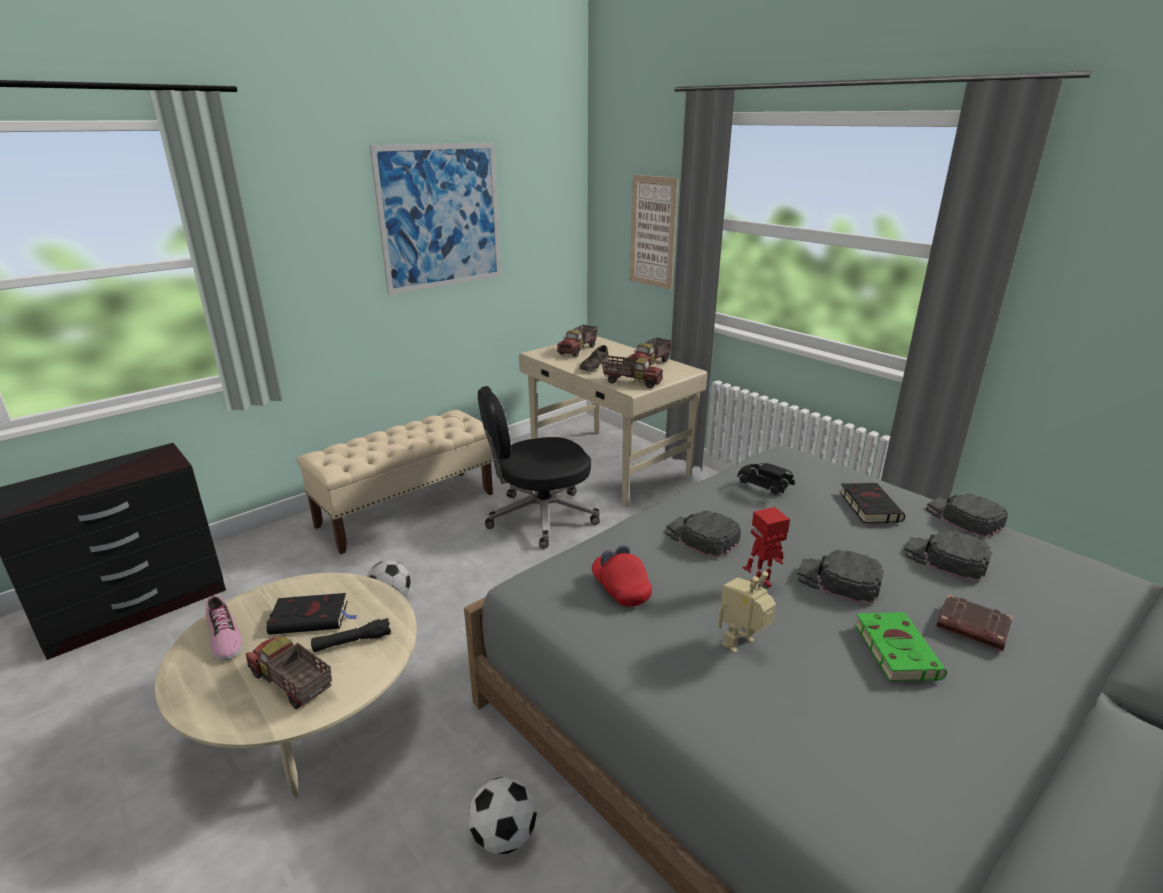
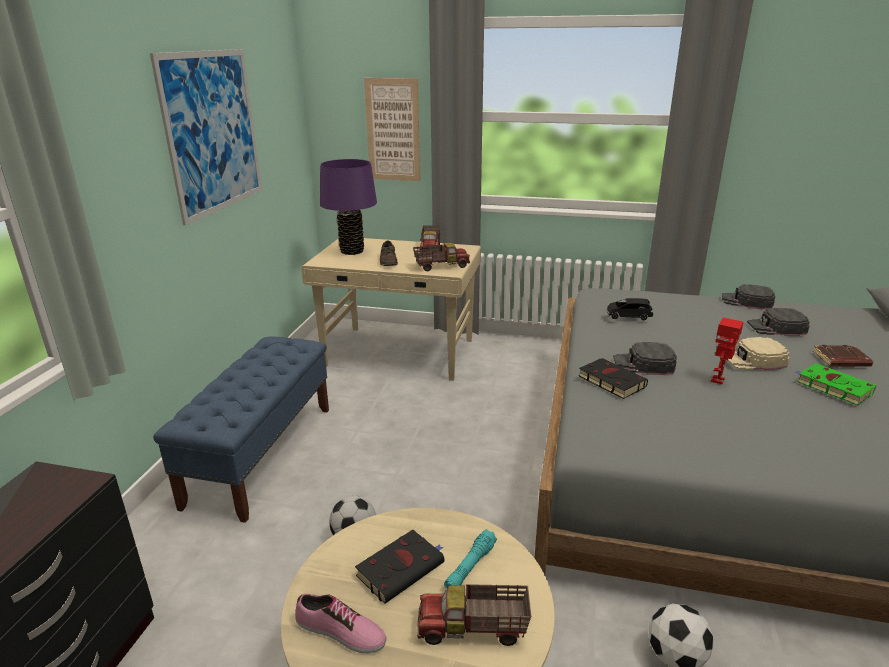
camera: 35 degrees left, 0 degrees up
beige bench [297,410,493,554] -> blue bench [153,336,329,523]
black flashlight [311,618,391,652] -> turquoise flashlight [444,529,497,589]
black office chair [478,386,600,549] -> none
toy truck [557,325,598,357] -> purple table lamp [320,159,377,255]
red cap [592,545,652,606] -> none
toy robot [718,571,776,654] -> none
black cap [797,549,884,604] -> beige cap [727,337,790,370]
black book [840,483,905,523] -> black book moved to [578,358,648,399]

